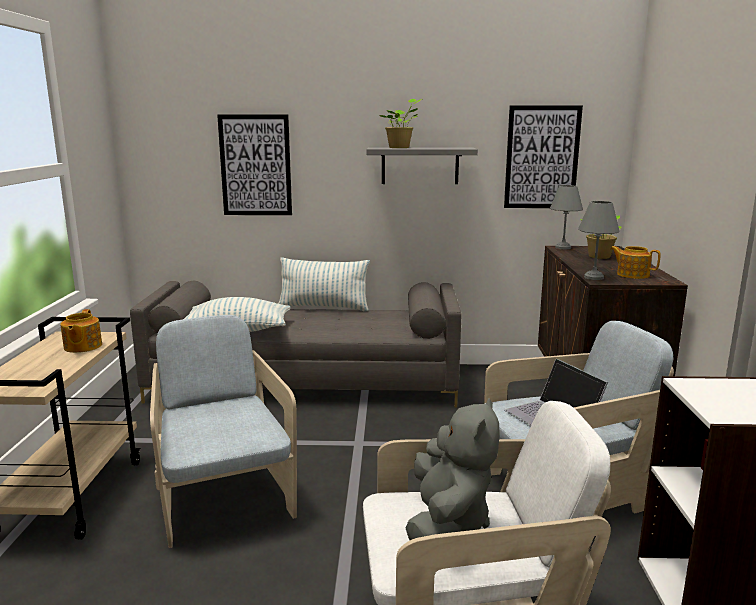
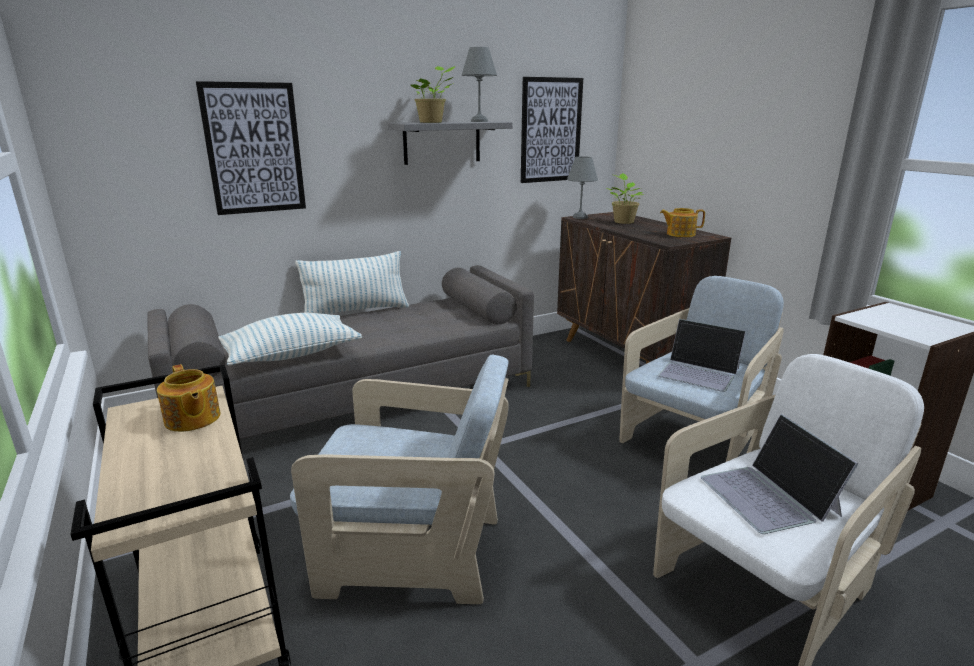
camera: 30 degrees left, 5 degrees up
beige armchair [150,315,297,548] -> beige armchair turned 150 degrees clockwise [290,355,509,604]
grey plush toy [406,398,500,540] -> laptop [701,414,858,534]
grey table lamp [578,201,620,280] -> grey table lamp moved to [462,47,497,122]

